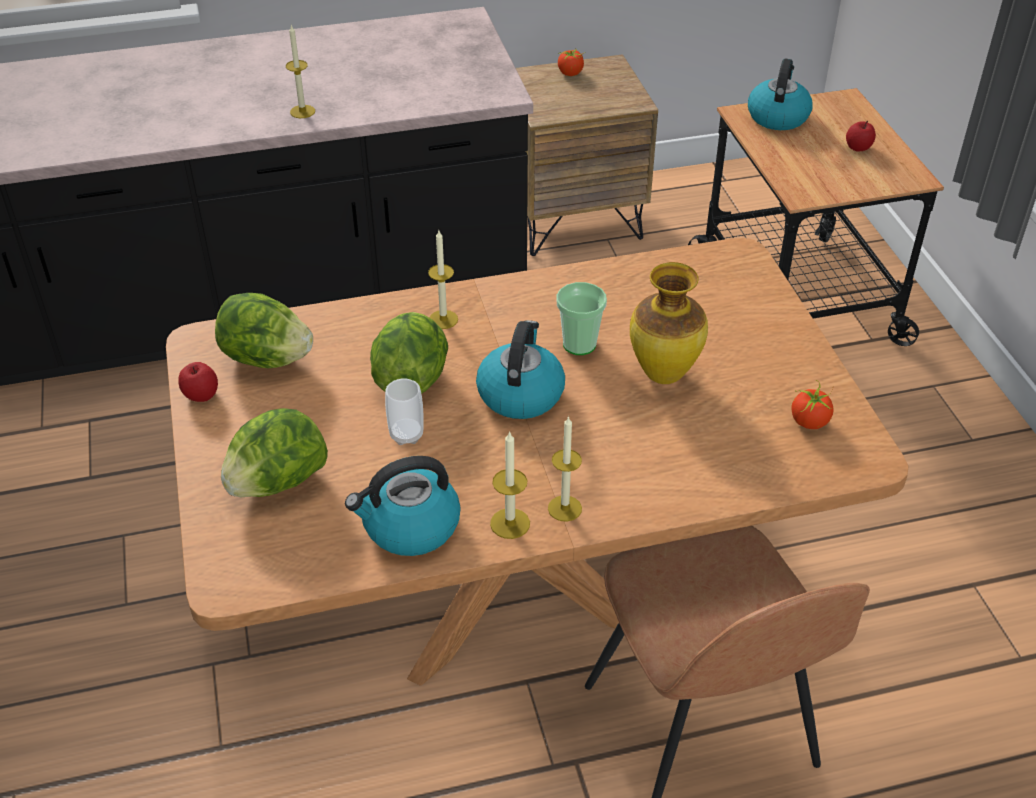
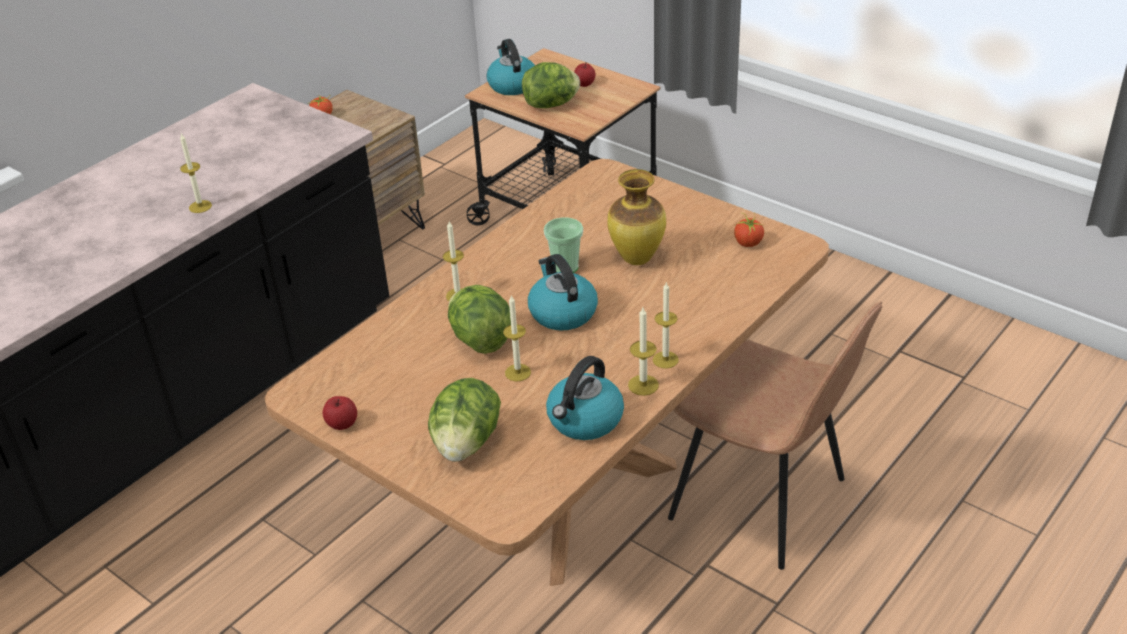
camera: 35 degrees left, 5 degrees down
lettuce [215,293,313,368] -> lettuce moved to [522,62,580,108]
cup [385,378,424,445] -> candle [503,295,531,381]

